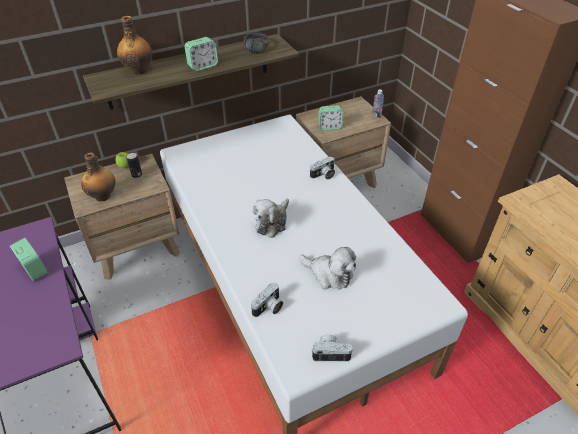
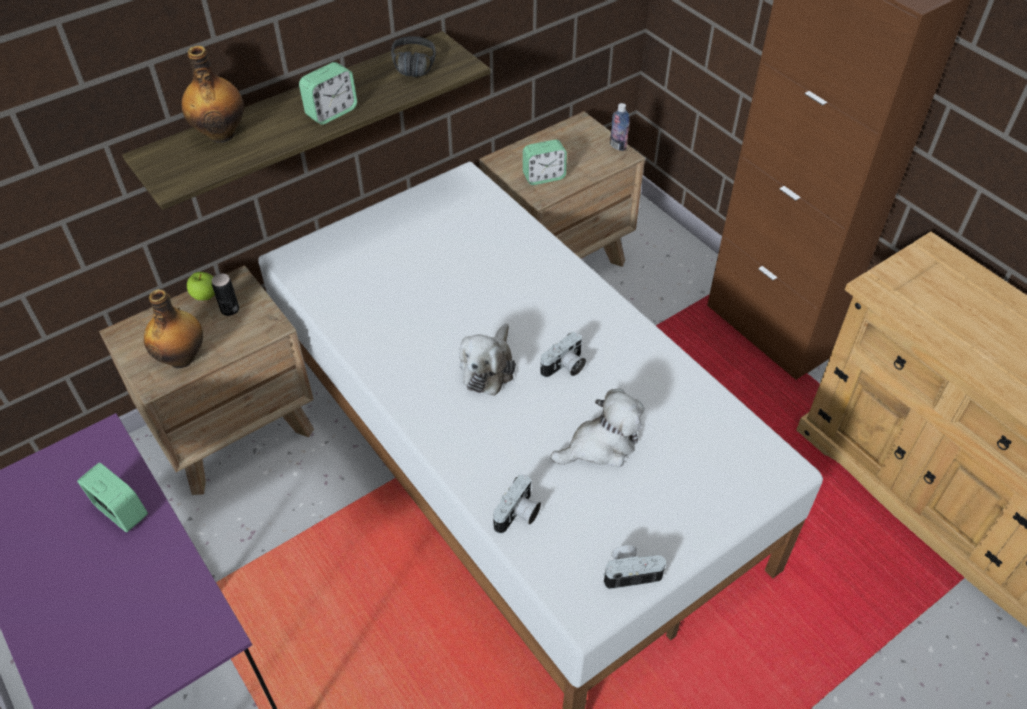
camera: 10 degrees left, 5 degrees up
plush toy [299,247,356,290] -> plush toy turned 45 degrees counterclockwise [550,389,645,468]
camera [310,156,335,179] -> camera moved to [540,332,586,378]

